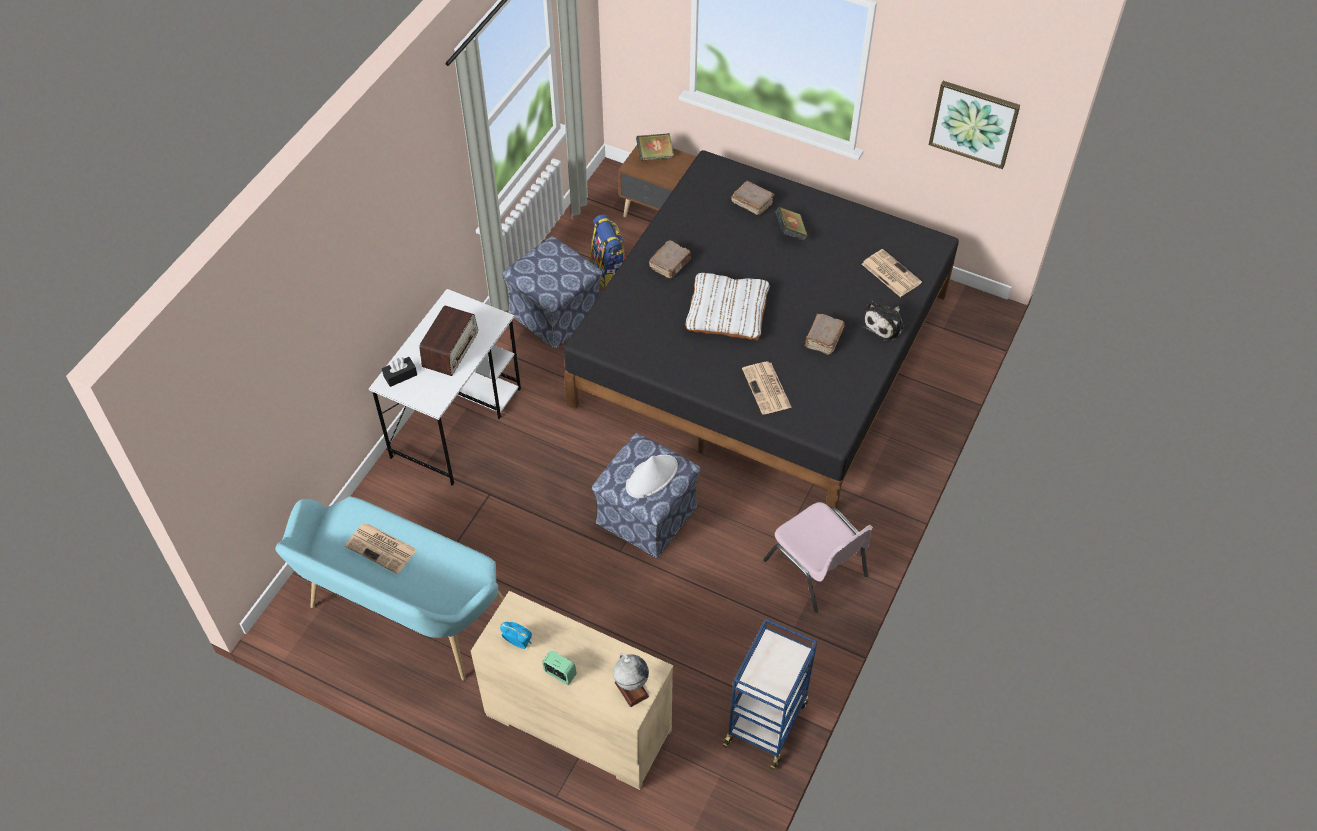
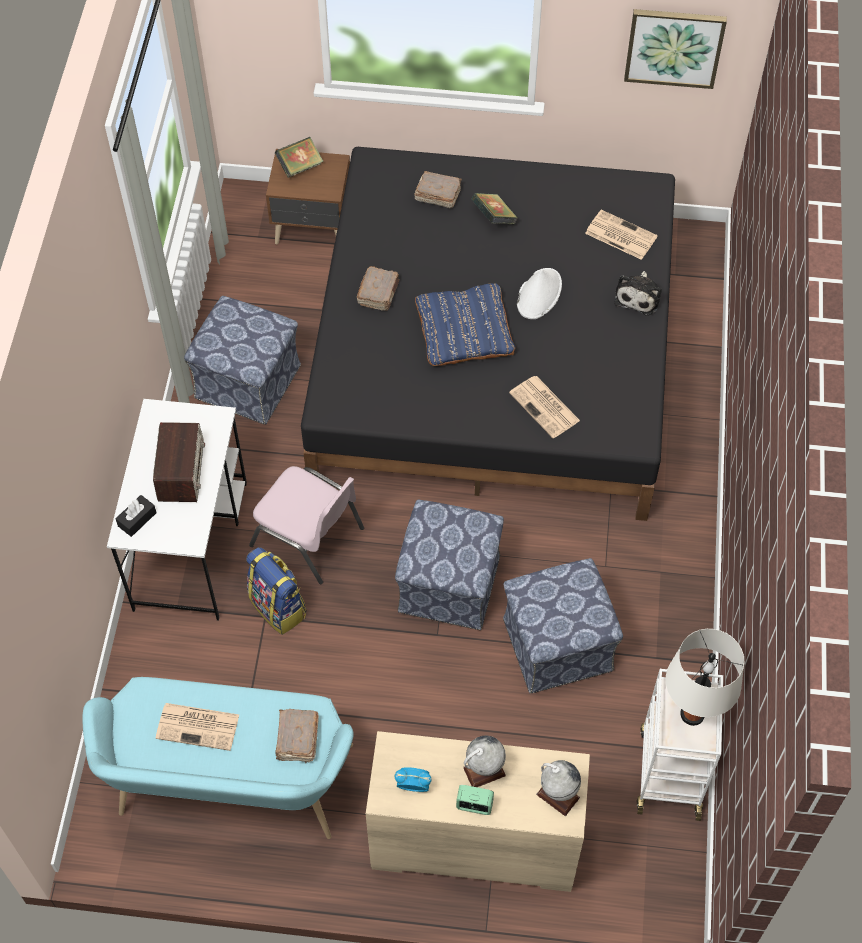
camera: 20 degrees left, 5 degrees up
backpack [590,214,626,289] -> backpack moved to [246,547,306,635]
white hat [626,455,678,498] -> white hat moved to [517,268,562,319]
white pillow [685,273,770,341] -> blue pillow [415,283,515,366]
blue cart [722,619,817,770] -> white cart [637,669,723,821]
pink chair [763,502,873,613] -> pink chair moved to [249,466,364,584]
brown book [805,313,845,355] -> brown book moved to [276,709,319,763]
none -> globe [463,736,506,787]
none -> ottoman [503,558,623,694]
none -> white table lamp [666,629,744,726]

